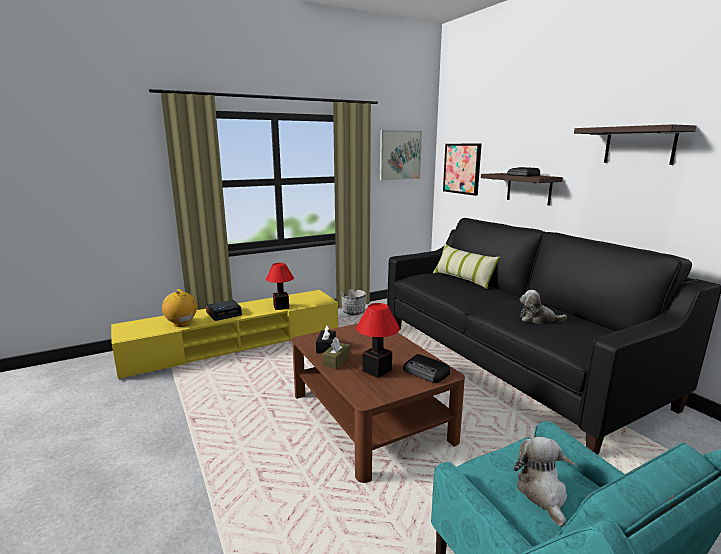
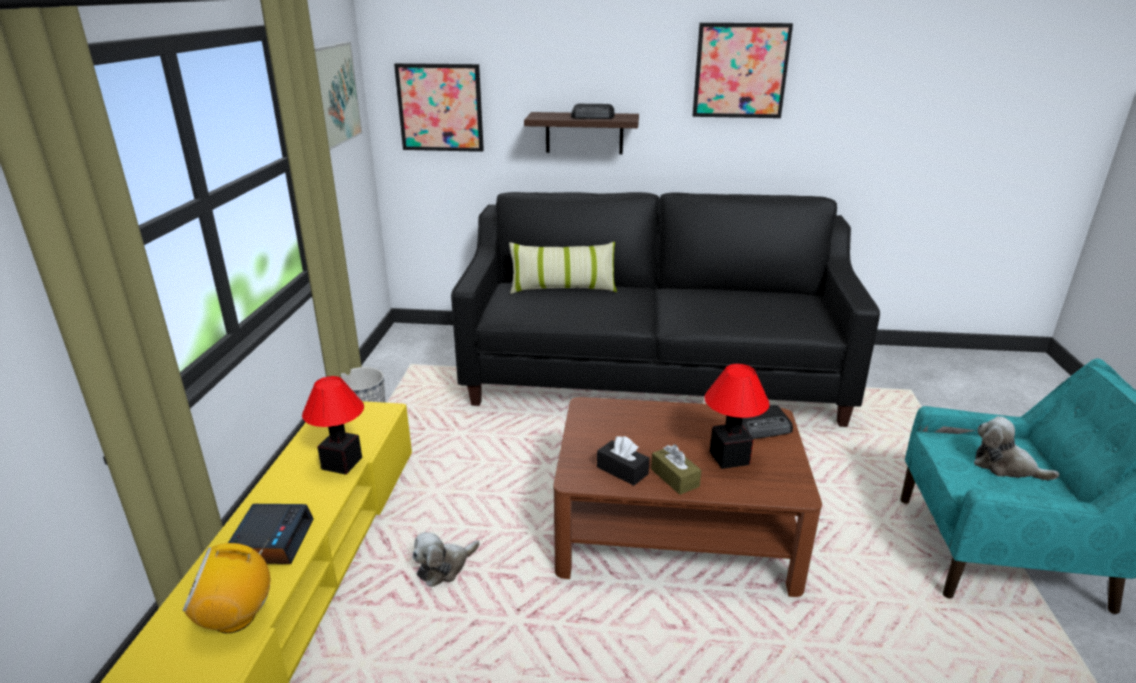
camera: 55 degrees left, 10 degrees up
plush toy [520,290,567,324] -> plush toy moved to [412,532,480,587]
shelf [574,124,696,165] -> picture [693,23,793,118]

